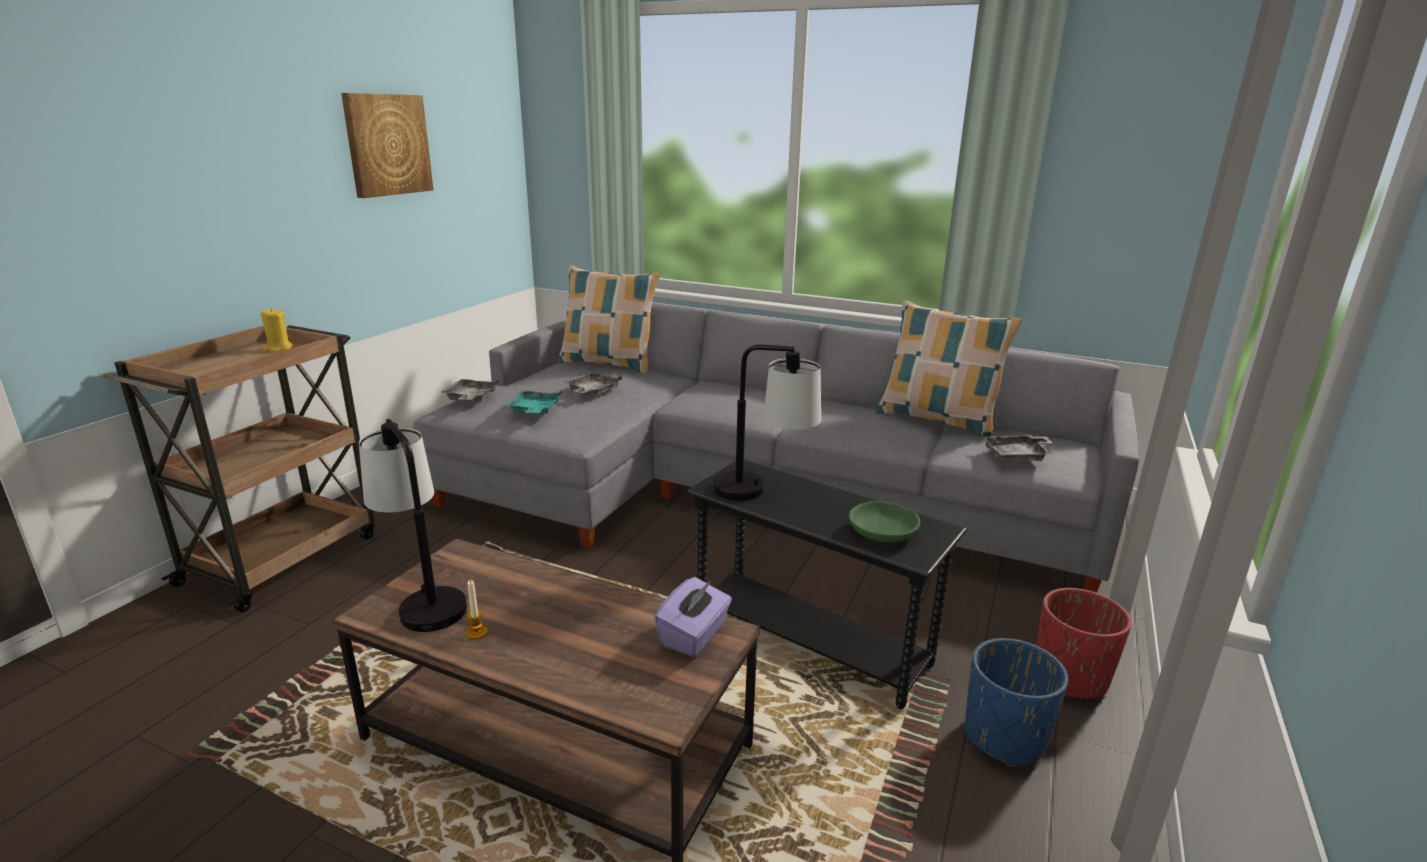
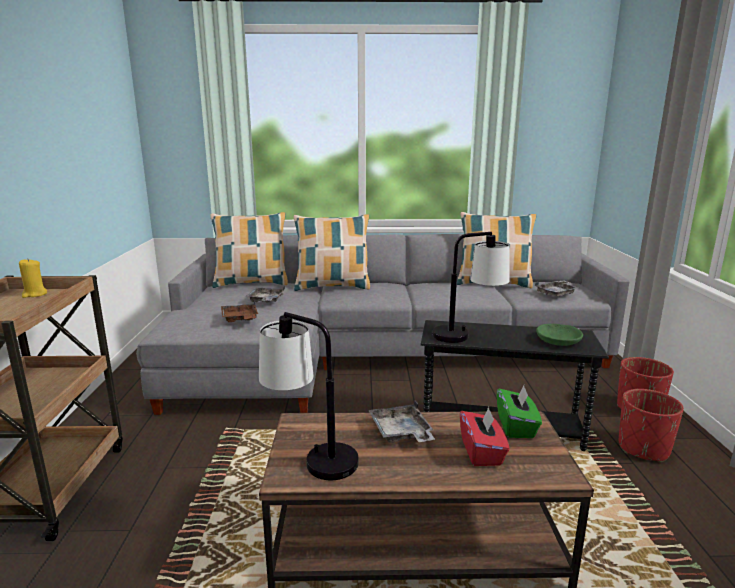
camera: 25 degrees left, 5 degrees down
picture [341,93,433,198] -> none
grey tray [441,379,499,402] -> grey tray moved to [368,401,435,443]
candle [466,580,488,639] -> none
turquoise tray [505,390,562,415] -> brown tray [221,301,258,322]
purple tissue box [654,577,732,657] -> green tissue box [497,385,542,438]
blue planter [965,638,1068,767] -> red planter [619,389,684,463]
none -> pillow [294,214,370,291]
none -> red tissue box [460,407,510,466]

